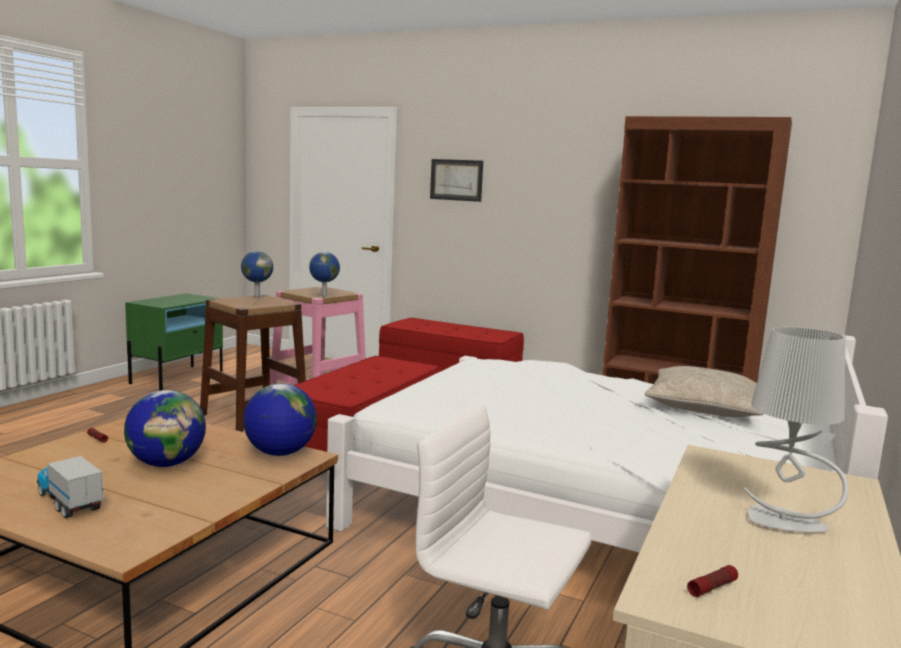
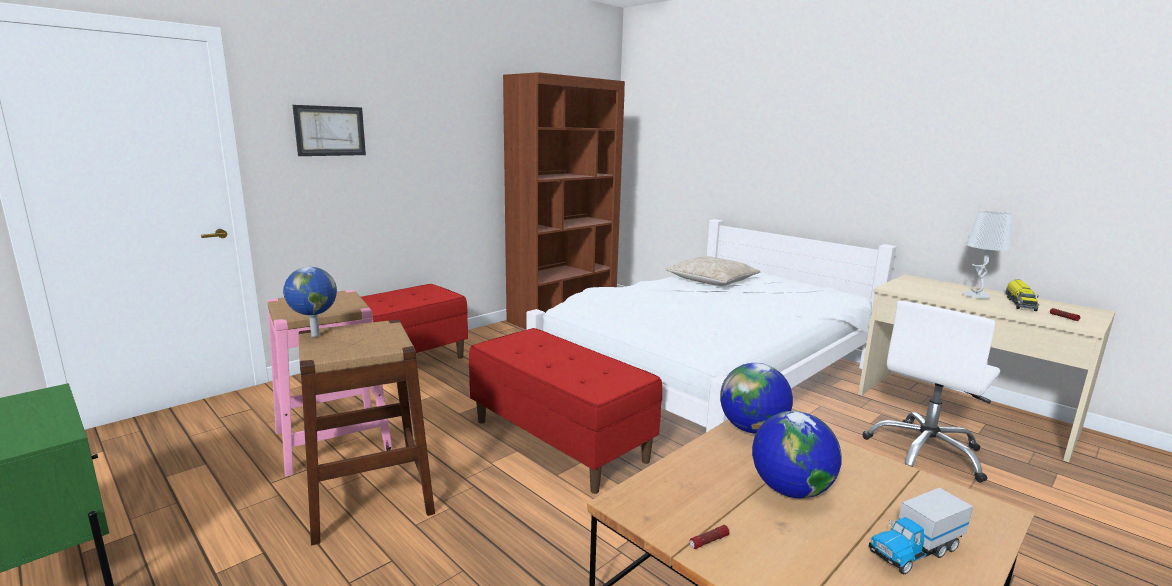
camera: 70 degrees left, 5 degrees up
globe [309,252,340,297] -> none
none -> toy truck [1005,279,1039,311]

